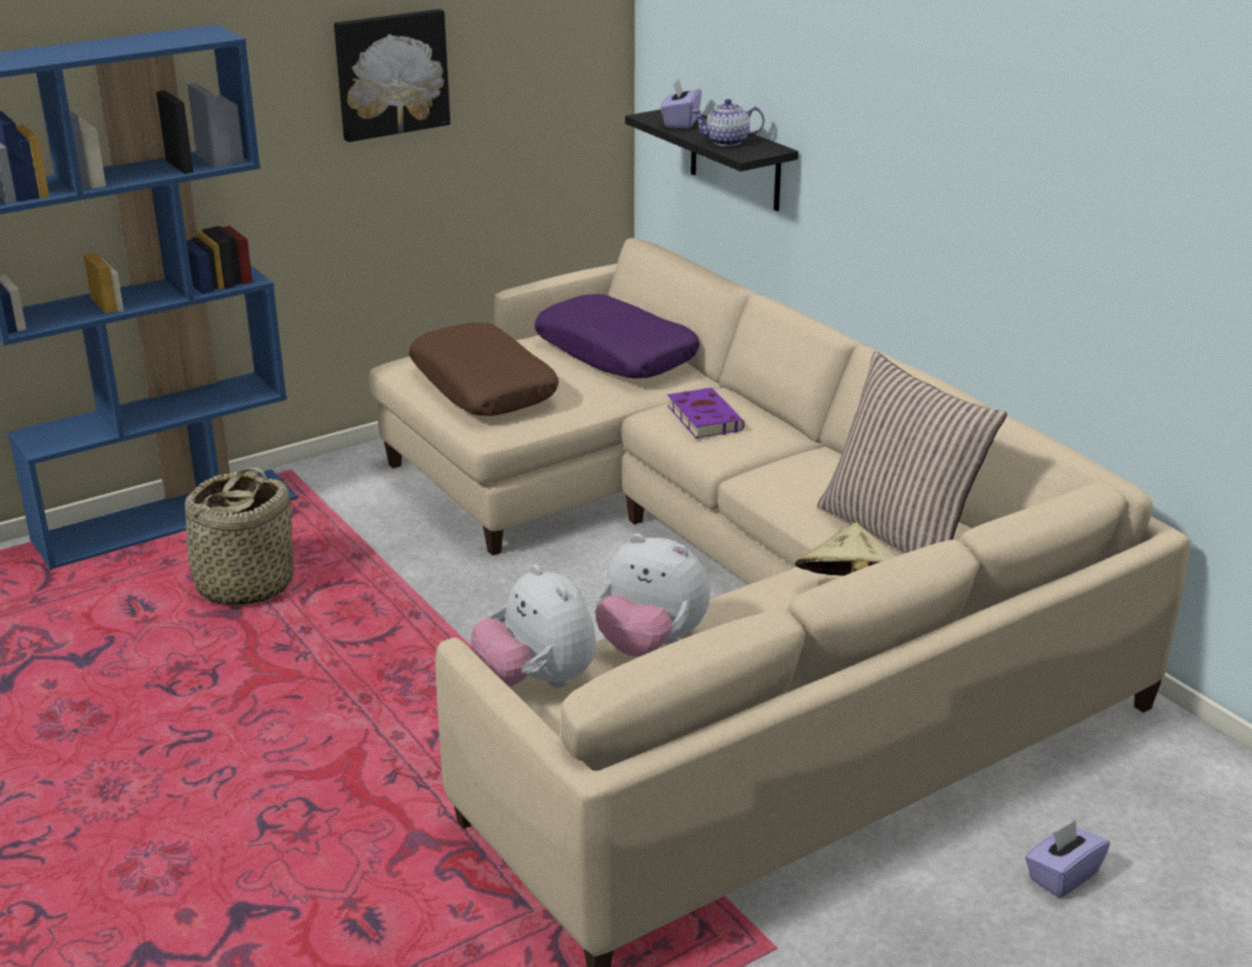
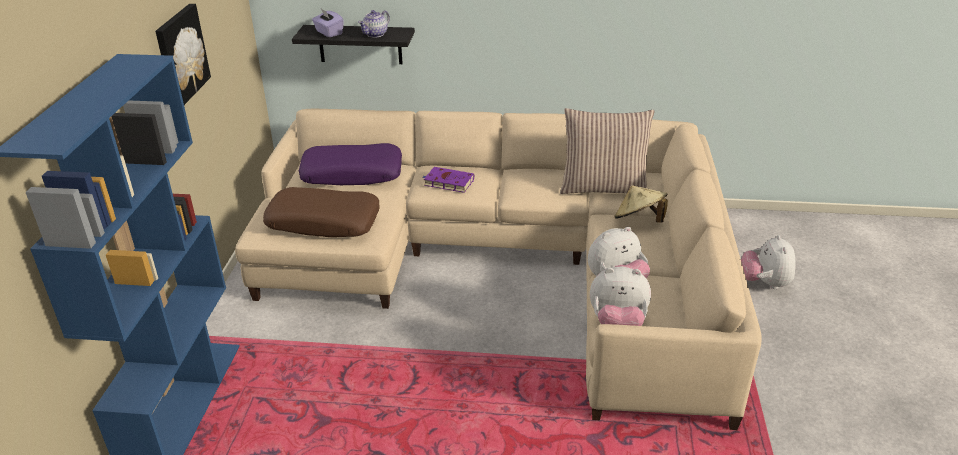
camera: 50 degrees left, 5 degrees up
basket [176,468,294,605] -> none
purple tissue box [1025,820,1110,898] -> plush toy [741,235,795,289]

